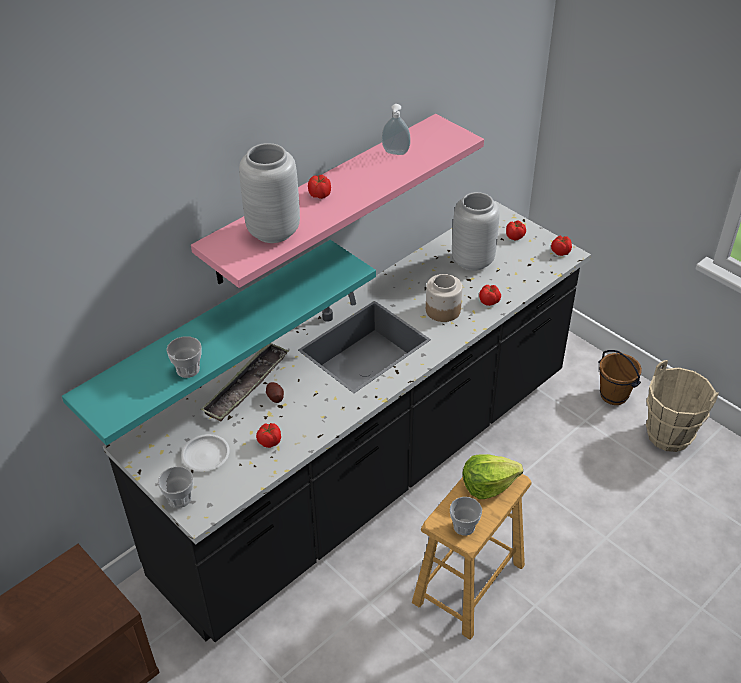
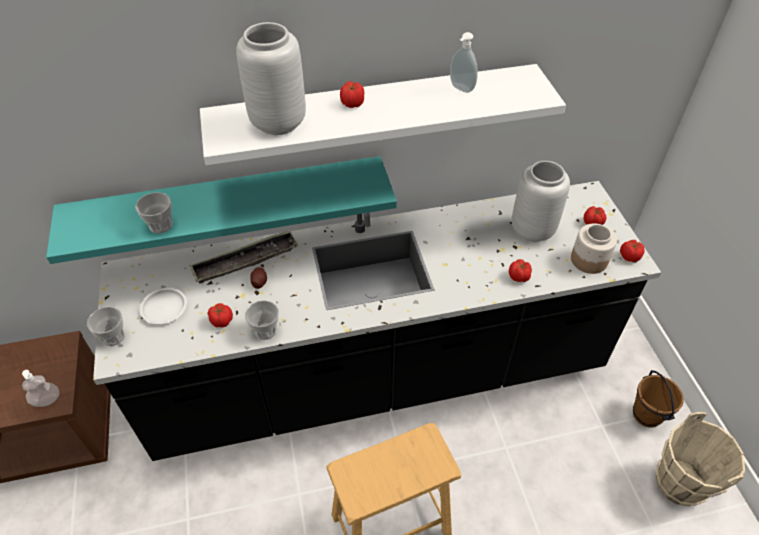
camera: 30 degrees right, 5 degrees up
pink shelf [191,114,484,288] -> white shelf [200,64,566,165]
jar [426,274,462,322] -> jar moved to [571,224,617,274]
cup [450,497,482,536] -> cup moved to [245,300,279,340]
lettuce [463,454,523,499] -> none
none -> soap dispenser [22,370,59,407]

